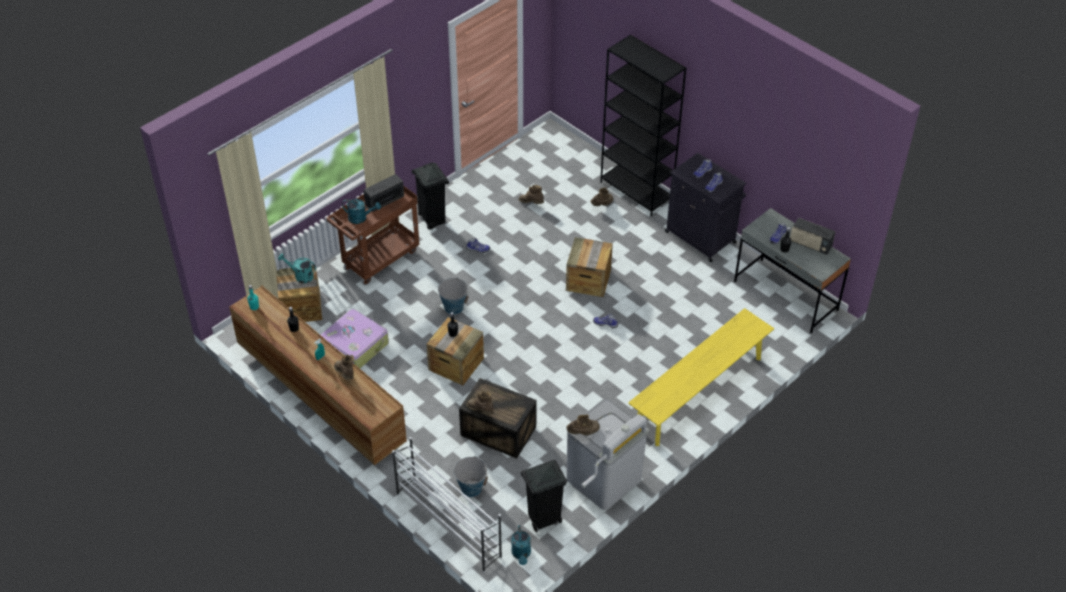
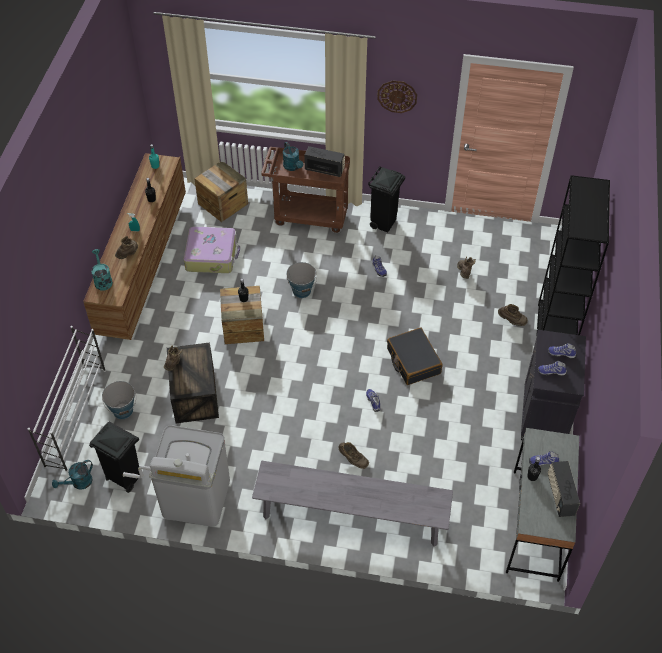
camera: 55 degrees right, 5 degrees up
turquoise watering can [278,253,316,283] -> turquoise watering can moved to [91,249,113,291]
crate [566,237,613,297] -> black suitcase [387,327,442,385]
brown boot [566,415,600,435] -> brown boot moved to [338,442,369,469]
yellow bench [628,308,774,446] -> grey bench [252,460,453,547]
none -> wall clock [377,80,417,113]

